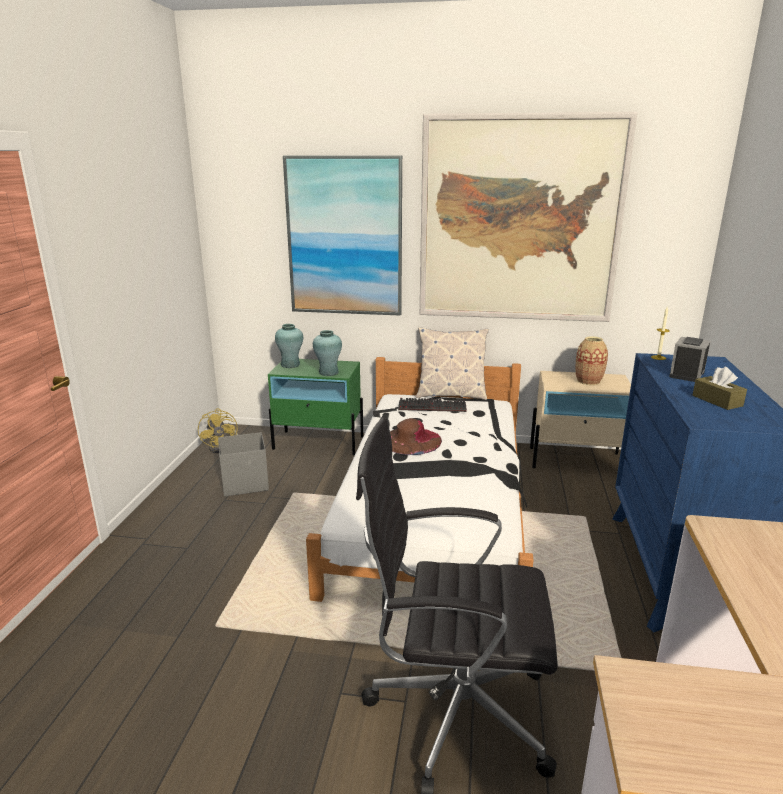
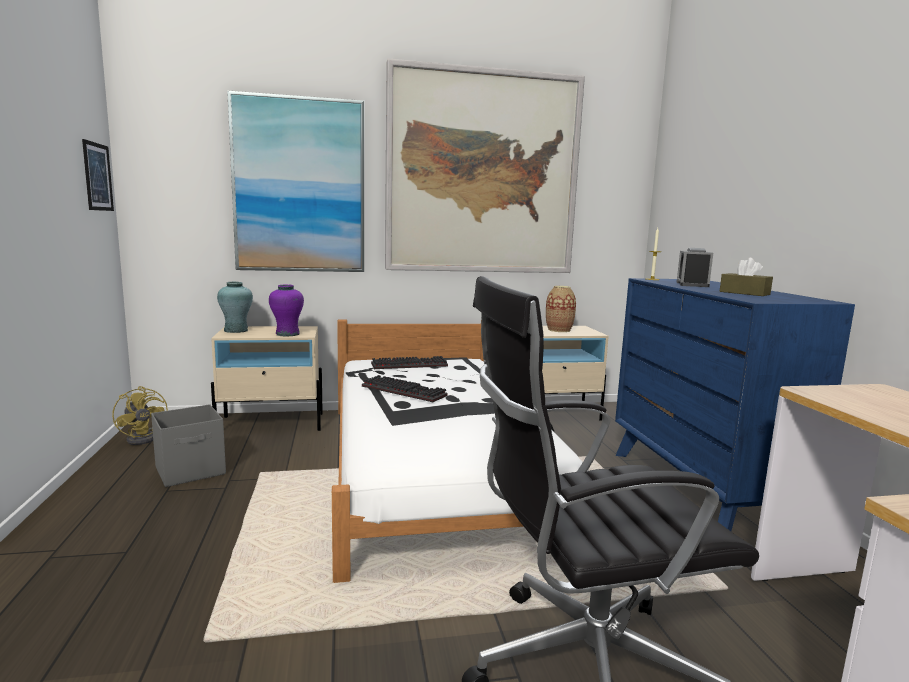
camera: 20 degrees left, 10 degrees down
green nightstand [268,359,363,455] -> beige nightstand [211,326,323,431]
turquoise vase [313,330,342,376] -> purple vase [269,284,304,336]
brown hat [390,418,442,455] -> keyboard [362,375,448,402]
pillow [416,327,489,400] -> none
none -> picture [82,139,114,211]

